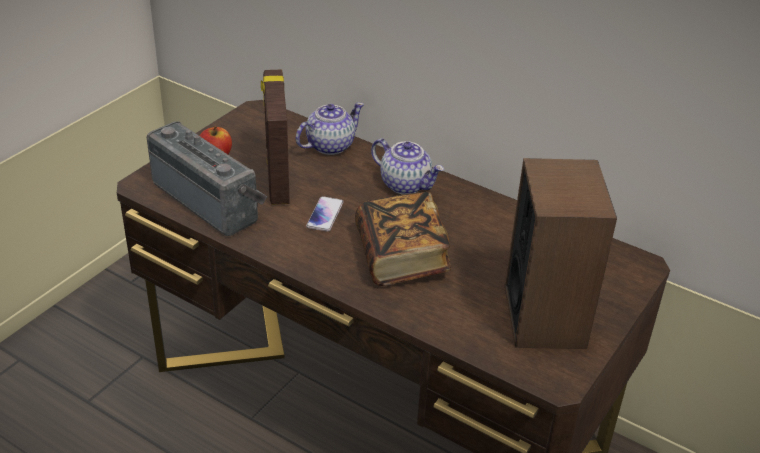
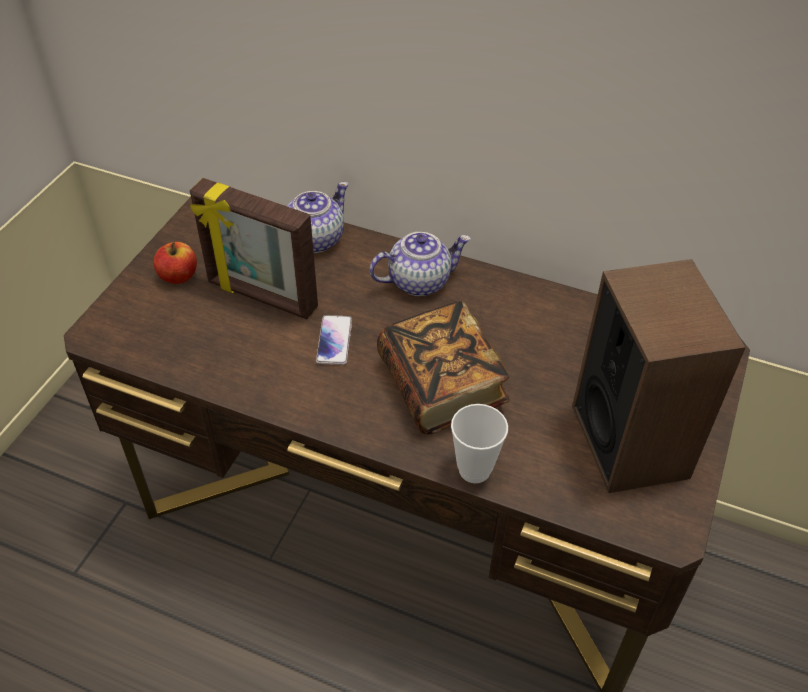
camera: 10 degrees left, 10 degrees up
radio [147,121,267,236] -> none
picture frame [261,70,290,205] -> picture frame turned 45 degrees counterclockwise [190,178,318,319]
teapot [371,139,444,194] -> teapot turned 45 degrees counterclockwise [369,232,471,296]
none -> cup [451,404,508,483]

